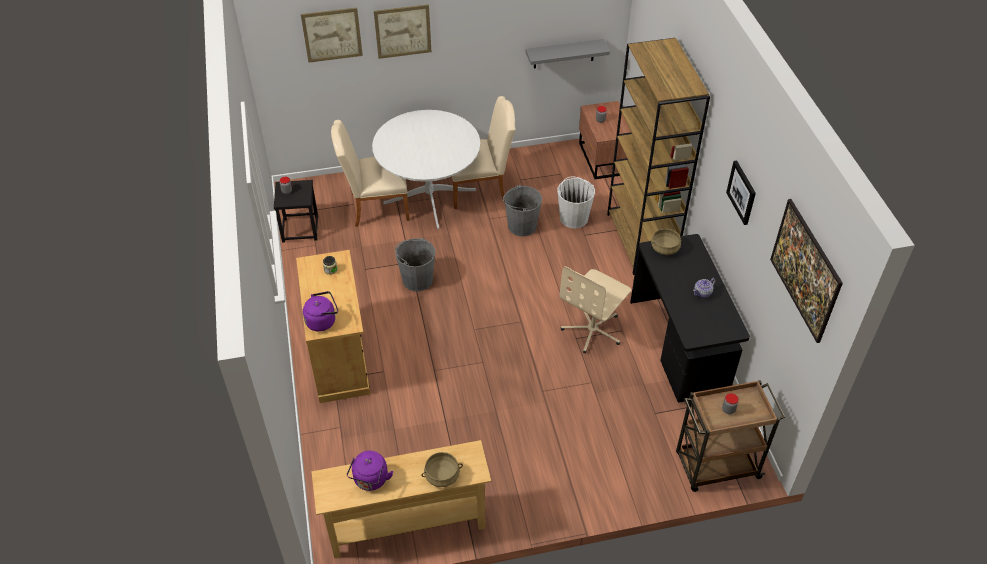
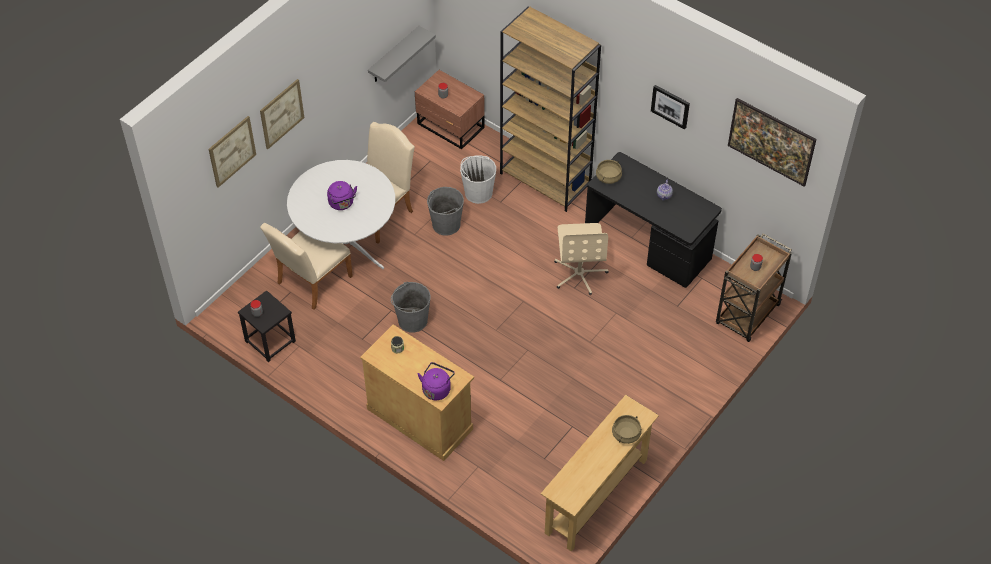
camera: 40 degrees left, 5 degrees up
purple kettle [347,451,393,491] -> purple kettle moved to [327,181,357,210]

